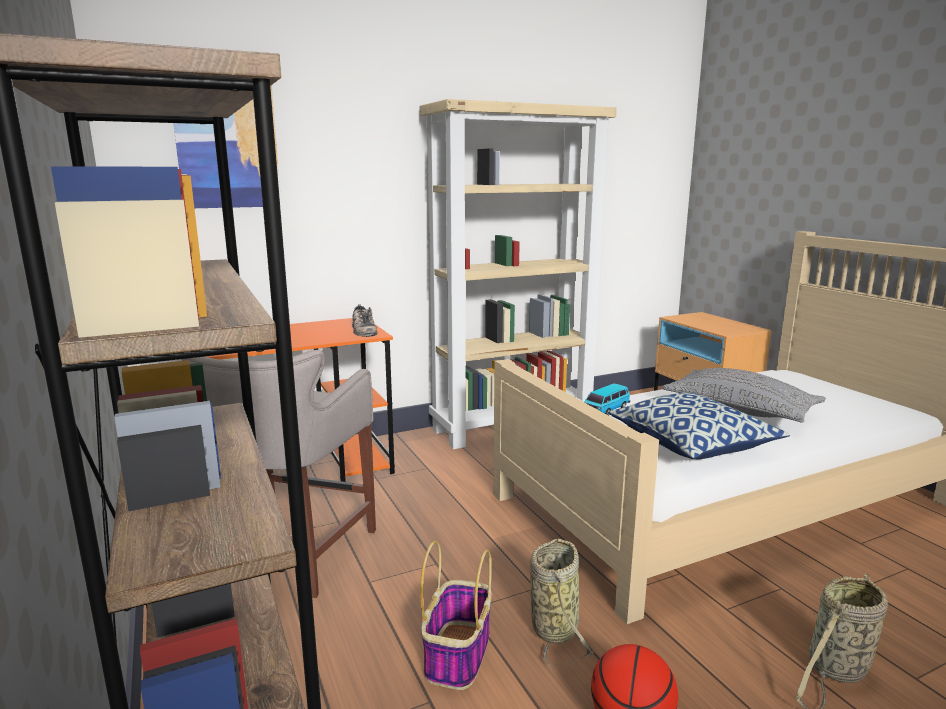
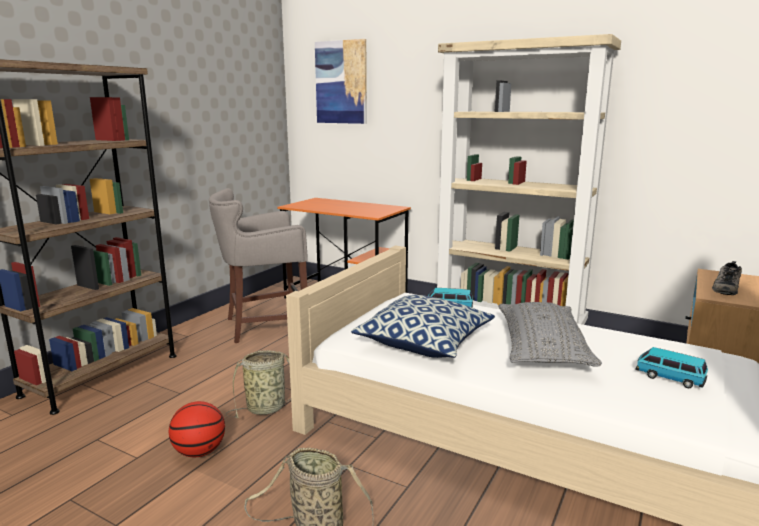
camera: 55 degrees right, 0 degrees up
shoe [352,304,378,337] -> shoe moved to [712,261,742,295]
basket [420,541,492,690] -> none
none -> toy car [636,347,708,388]

